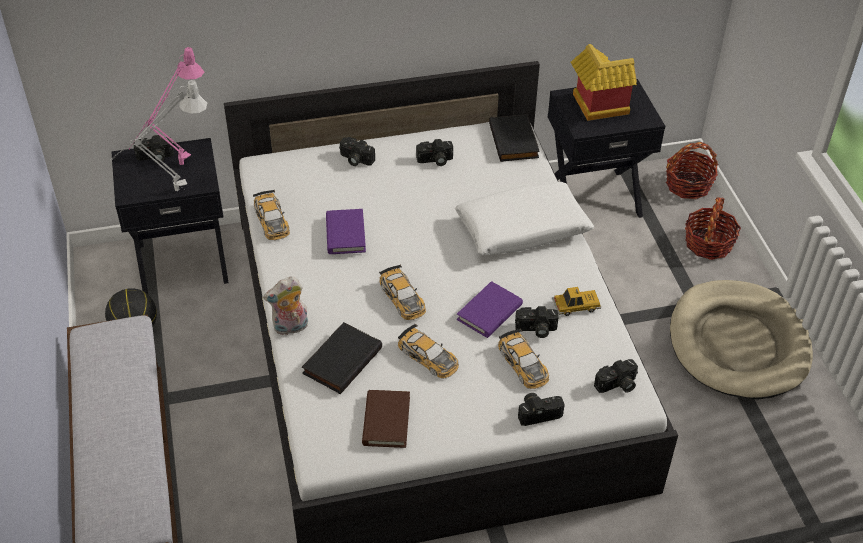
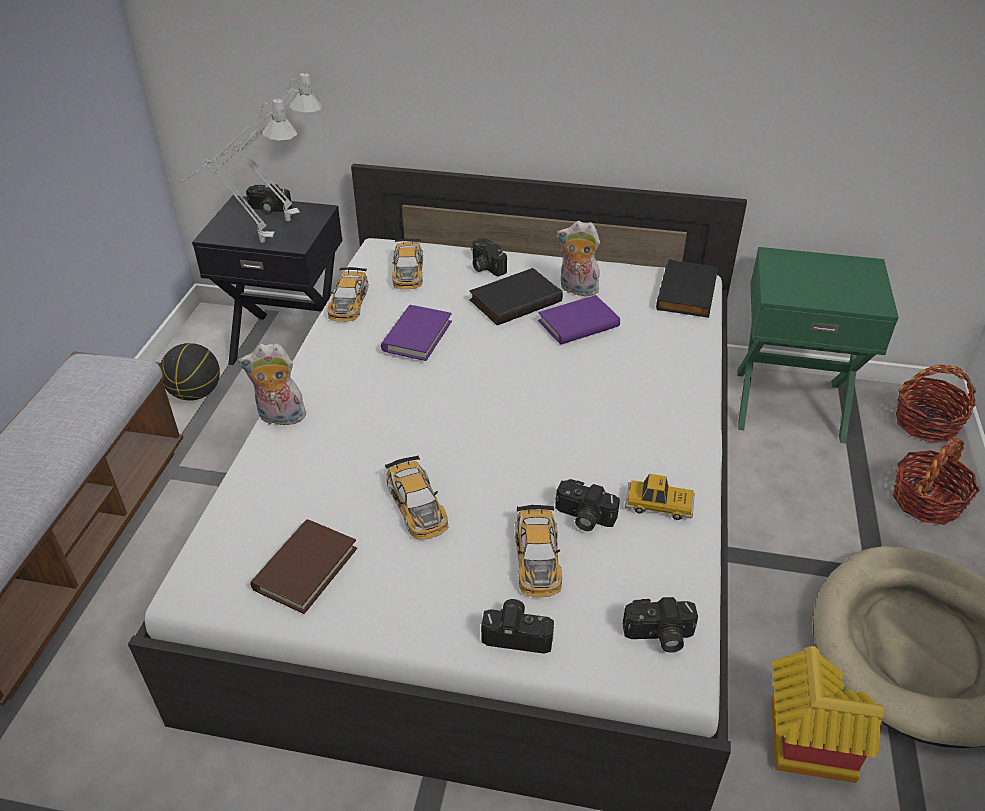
camera: 25 degrees right, 5 degrees down
pink table lamp [130,47,204,165] -> grey table lamp [211,72,322,221]
black book [302,322,382,394] -> black book moved to [469,268,563,325]
toy car [379,265,426,320] -> toy car moved to [392,239,423,289]
camera [416,139,453,166] -> plush toy [557,221,600,296]
white pillow [455,182,594,255] -> none
purple book [457,281,523,338] -> purple book moved to [538,295,620,345]
black nightstand [548,79,665,218] -> green nightstand [737,247,899,443]
toy house [571,44,637,121] -> toy house moved to [771,646,884,783]

